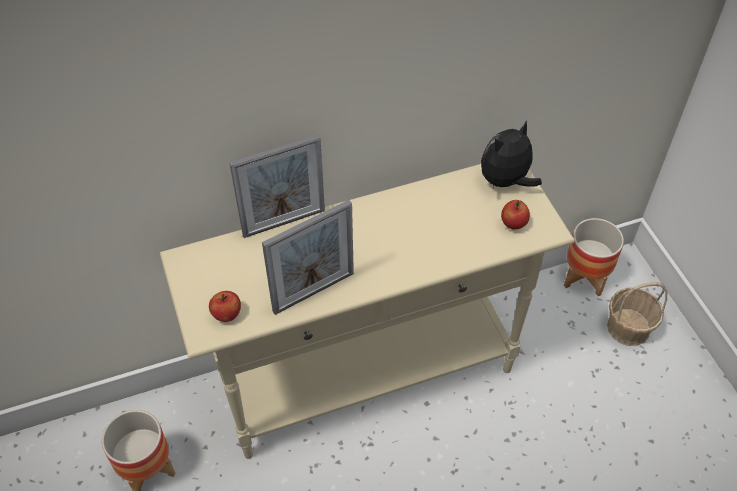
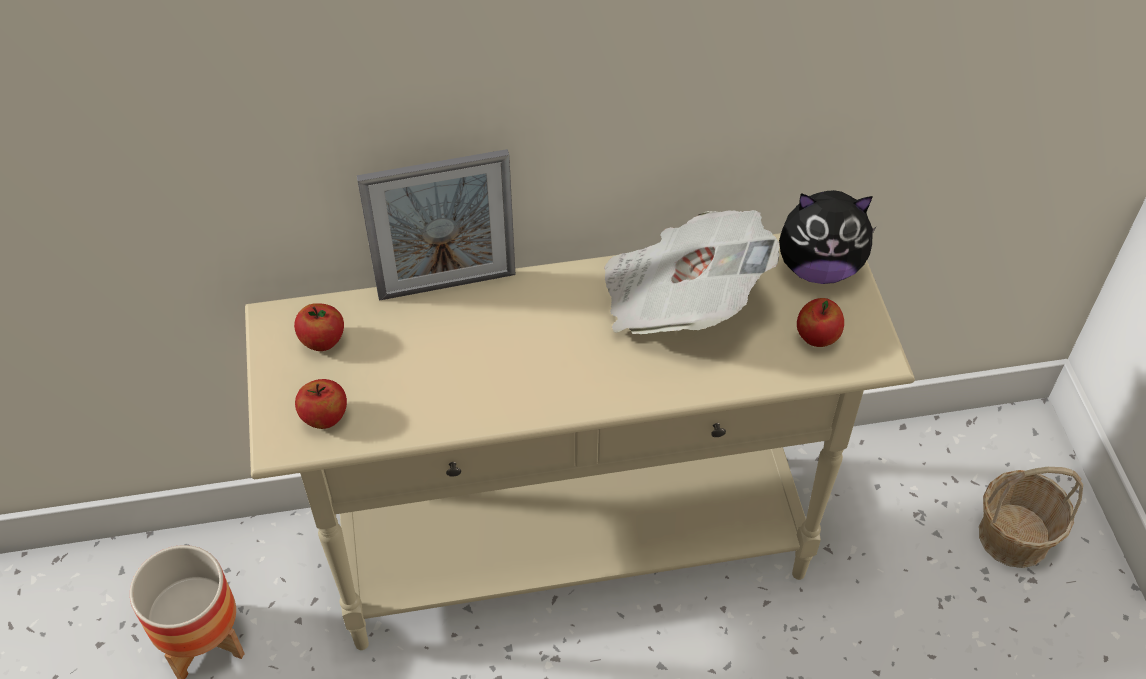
camera: 10 degrees right, 0 degrees up
picture frame [262,200,354,315] -> none
plush toy [481,120,542,188] -> plush toy turned 150 degrees counterclockwise [779,190,877,284]
planter [564,218,624,296] -> none
none -> apple [294,303,344,351]
none -> newspaper [604,210,780,334]

